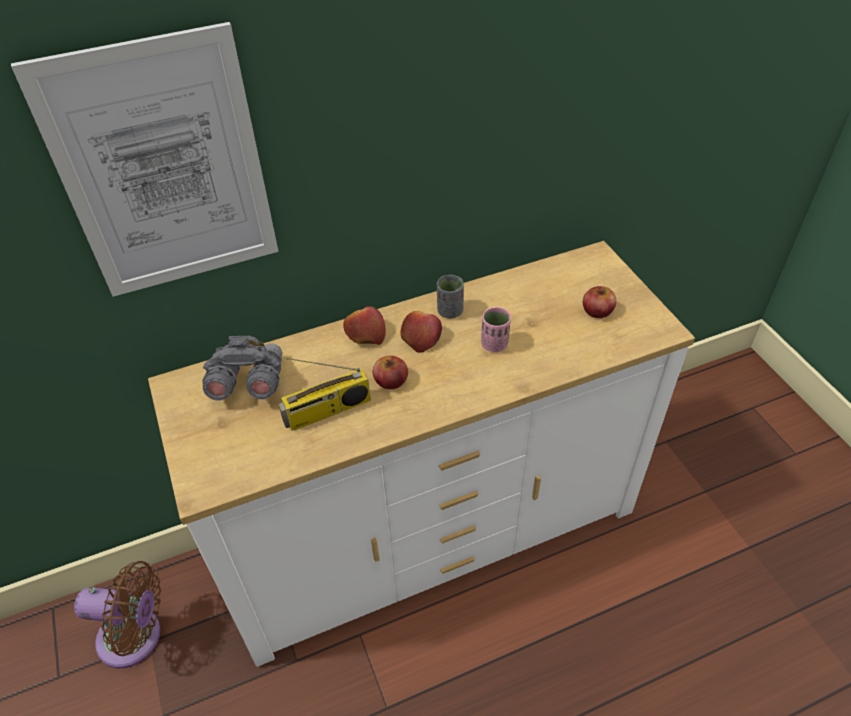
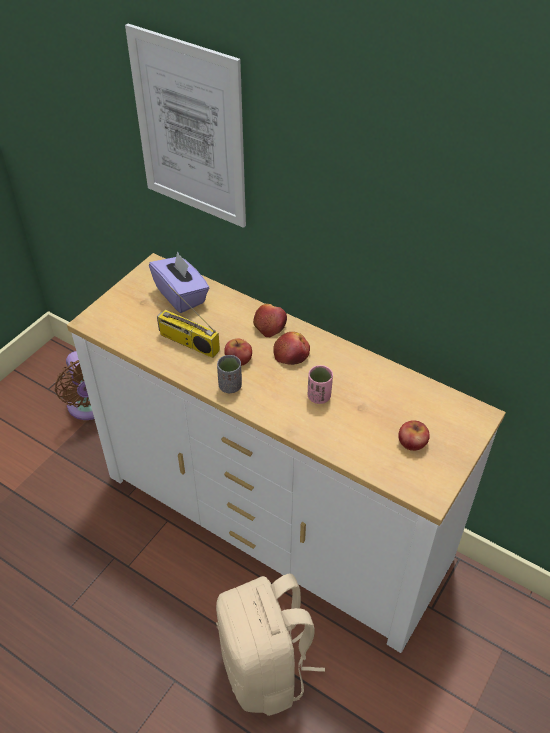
camera: 55 degrees right, 0 degrees up
grey binoculars [203,336,282,401] -> purple tissue box [149,251,209,313]
grey cup [437,275,464,318] -> grey cup moved to [217,355,242,393]
none -> beige backpack [216,573,325,716]

